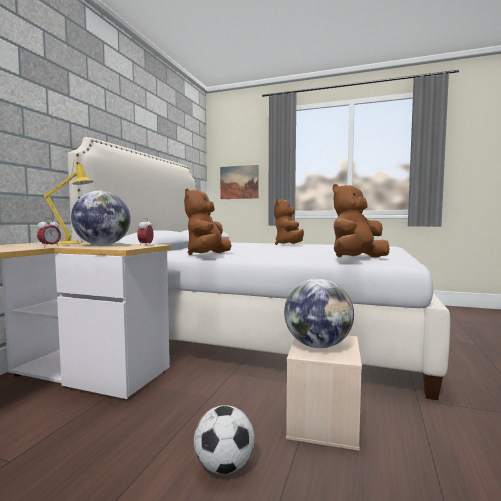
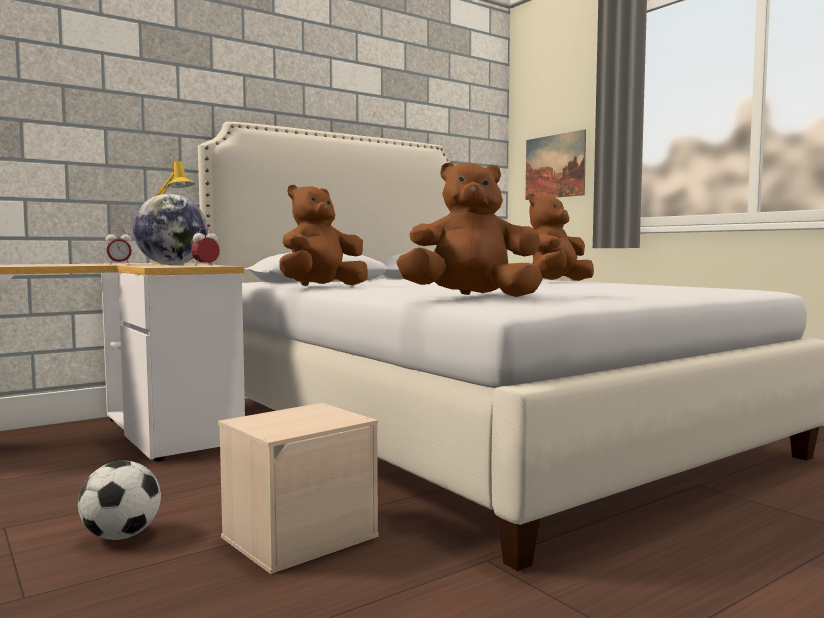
camera: 35 degrees right, 0 degrees up
globe [284,279,354,348] -> none

